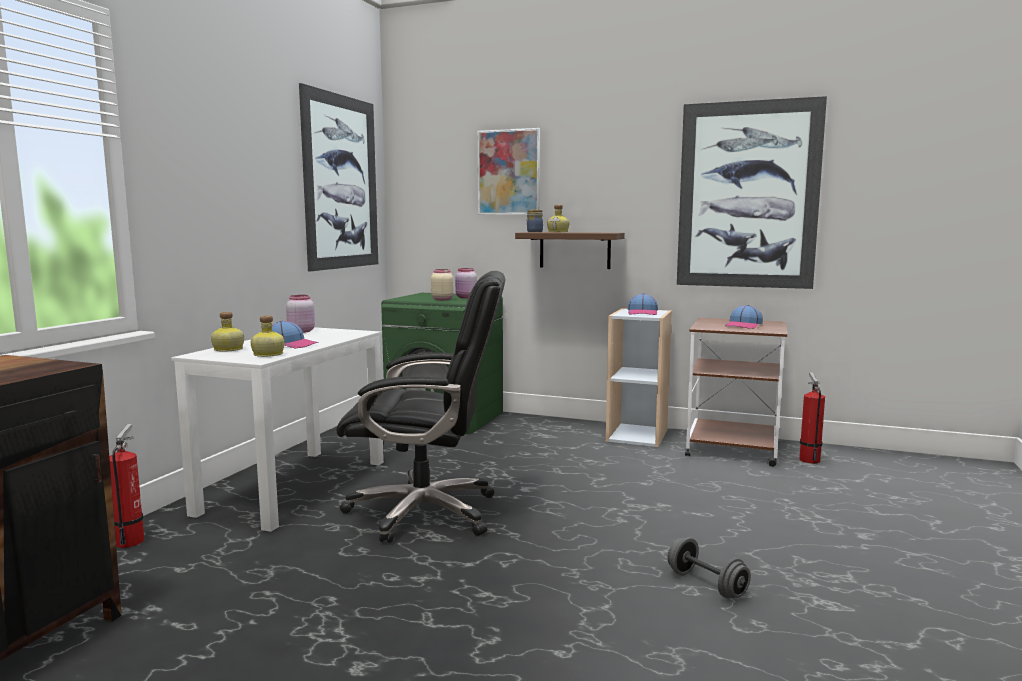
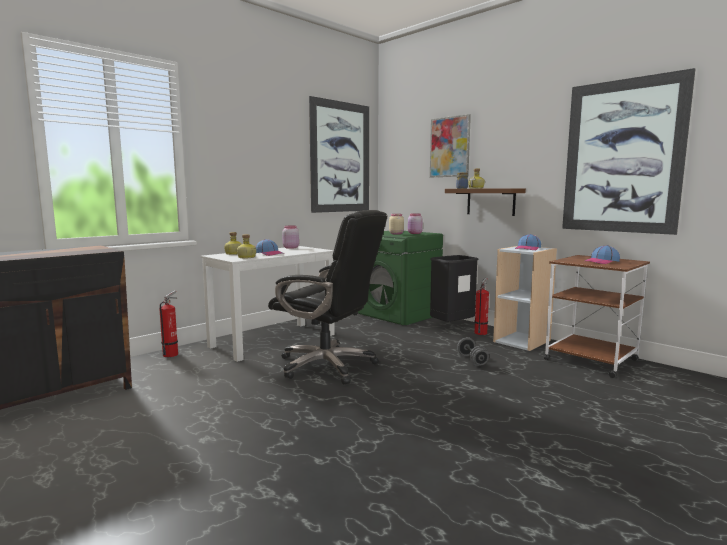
camera: 25 degrees right, 0 degrees up
grey dumbbell [668,537,751,599] -> grey dumbbell moved to [457,337,489,366]
fire extinguisher [799,372,825,463] -> fire extinguisher moved to [475,277,489,335]
none -> black trash can [430,255,479,322]

